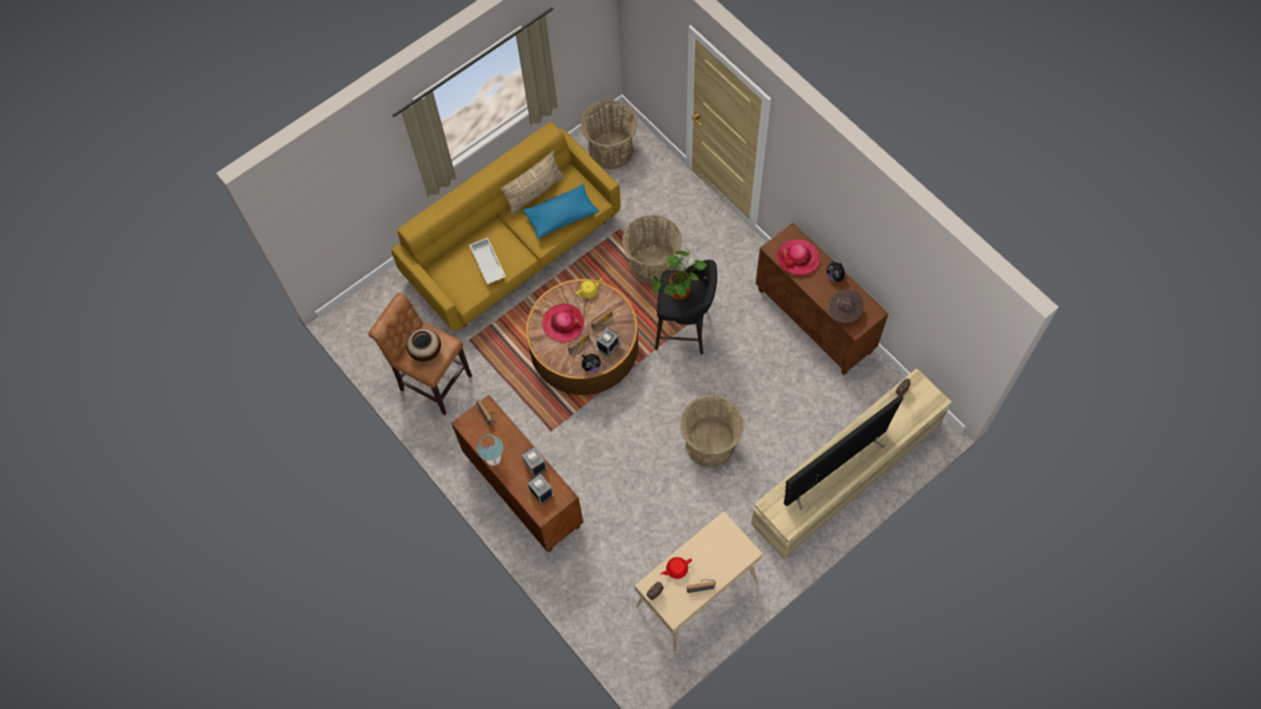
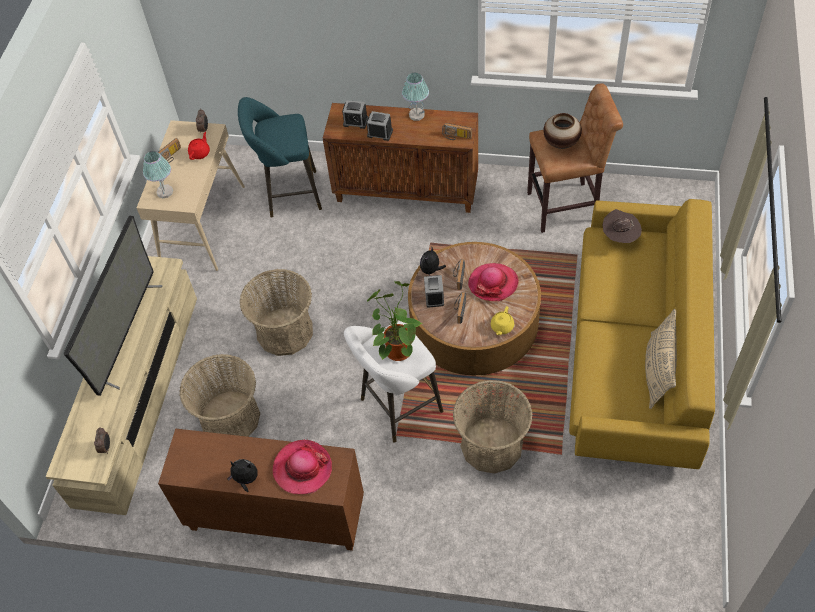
camera: 140 degrees right, 10 degrees down
white tray [469,237,506,284] -> none
blue pillow [523,184,599,239] -> none
basket [581,100,638,170] -> basket moved to [179,354,260,437]
black stool [655,260,717,355] -> white stool [344,321,443,443]
brown hat [828,289,863,322] -> brown hat moved to [602,209,642,243]
none -> table lamp [143,151,173,198]
none -> turquoise stool [238,97,322,218]

